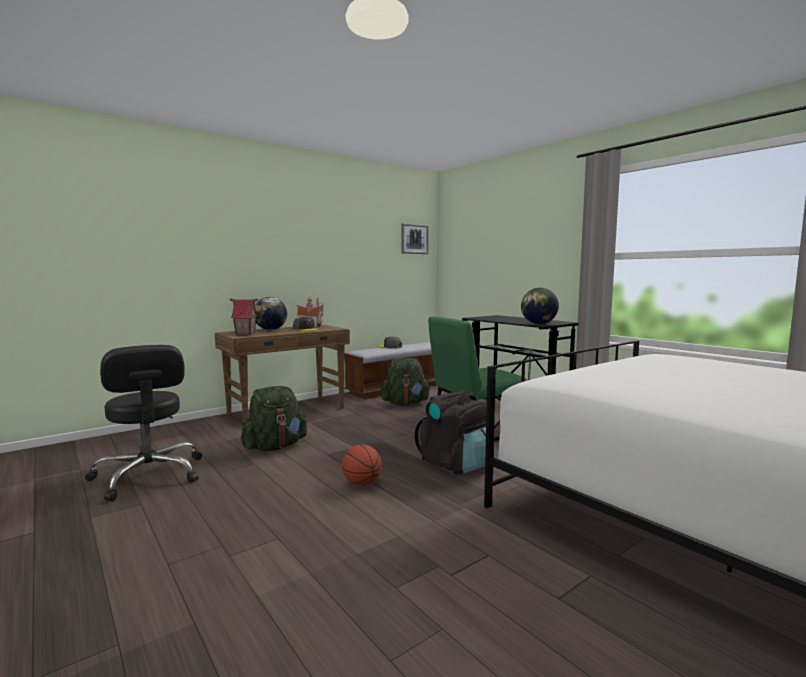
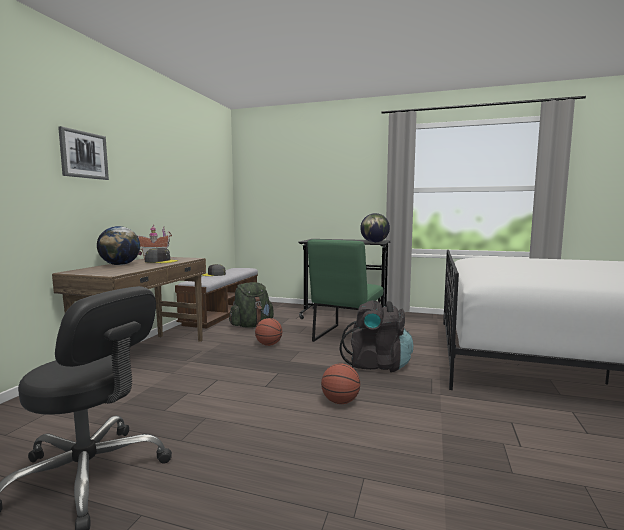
camera: 35 degrees left, 0 degrees up
toy house [230,299,258,335] -> none
green backpack [241,386,307,451] -> none
picture [401,223,429,254] -> picture moved to [58,126,109,180]
none -> basketball [255,318,282,346]

